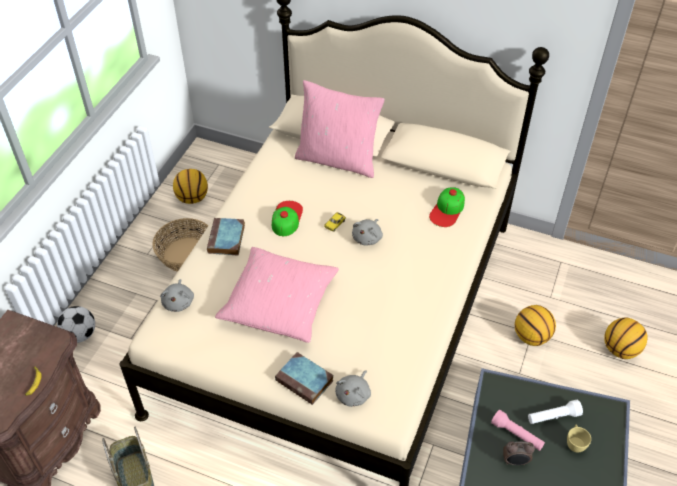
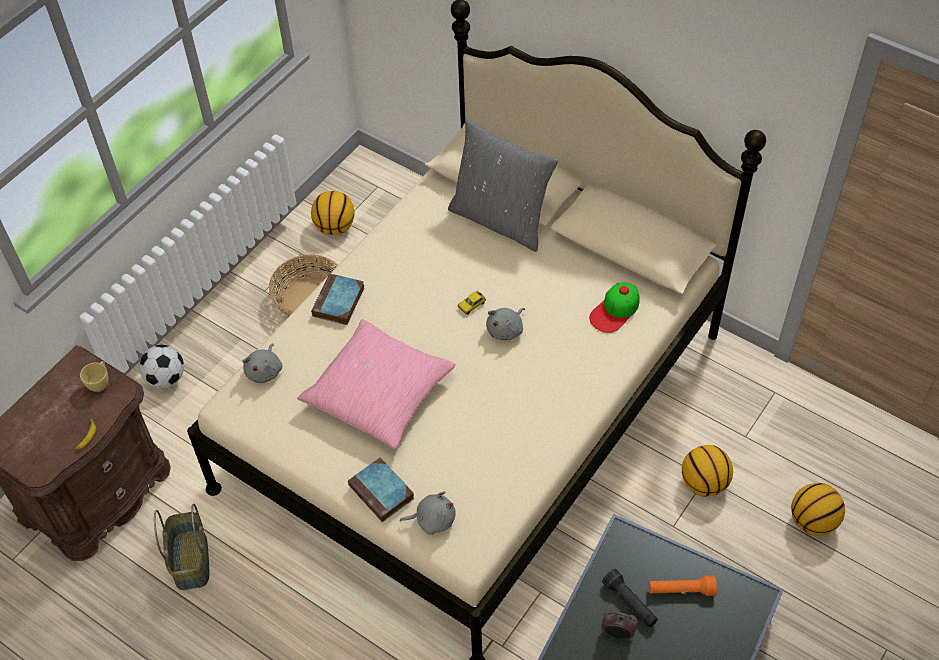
camera: 15 degrees right, 5 degrees up
cap [272,201,303,236] -> none
pink pillow [295,80,385,178] -> grey pillow [448,119,558,252]
grey plush toy [335,370,371,407] -> grey plush toy turned 135 degrees counterclockwise [400,491,456,535]
pink flashlight [491,410,545,451] -> black flashlight [602,569,658,627]
white flashlight [528,400,583,424] -> orange flashlight [649,575,717,596]
yellow cup [567,425,591,453] -> yellow cup moved to [80,361,108,392]

